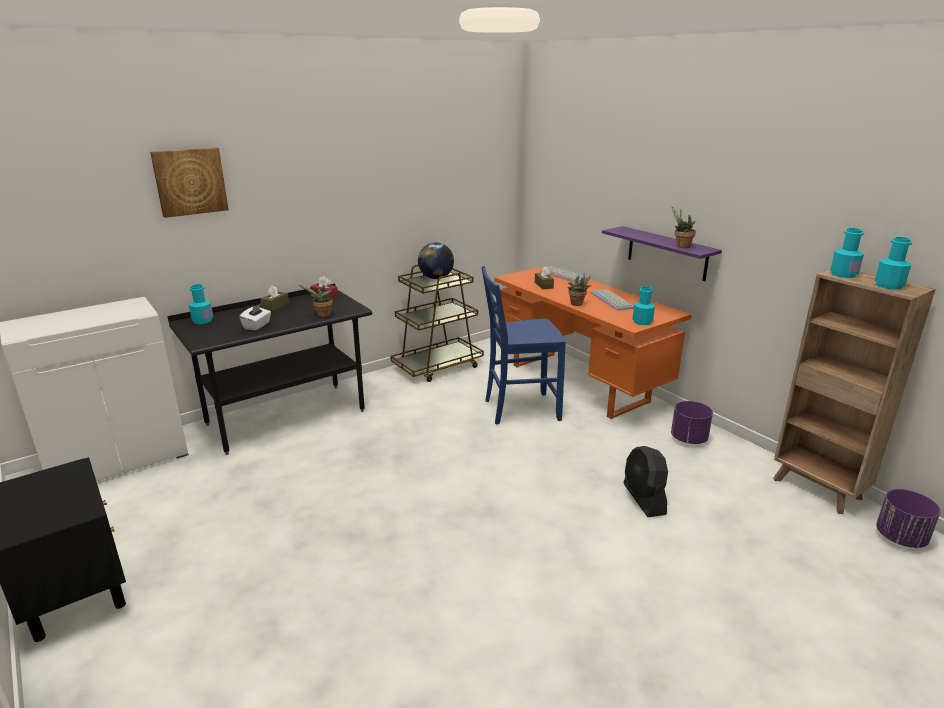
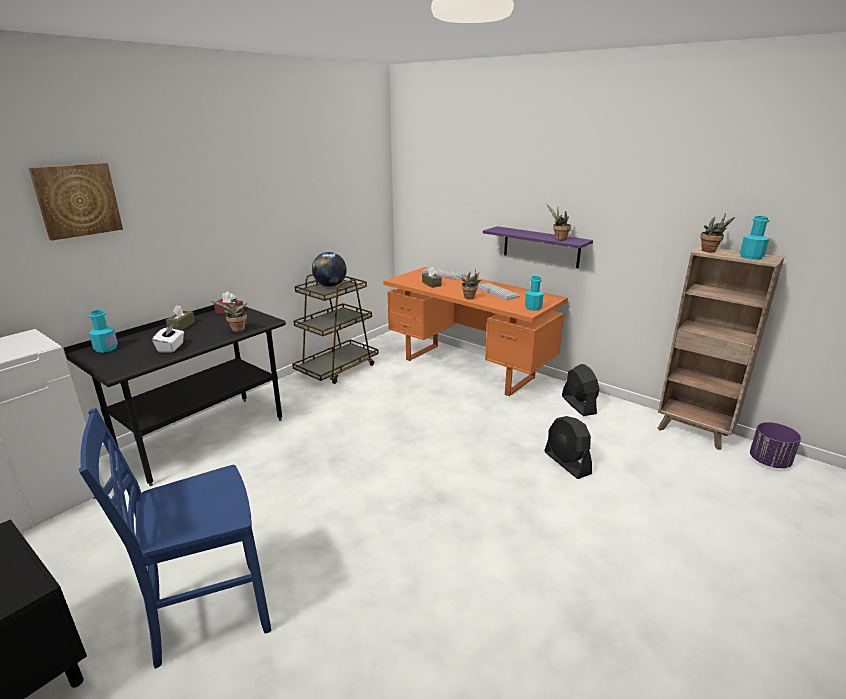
camera: 15 degrees left, 0 degrees up
blue chair [482,266,566,425] -> blue chair moved to [79,408,271,669]
purple planter [671,401,713,444] -> black fan [562,364,599,416]
turquoise bottle [830,228,864,278] -> potted plant [700,213,735,253]

